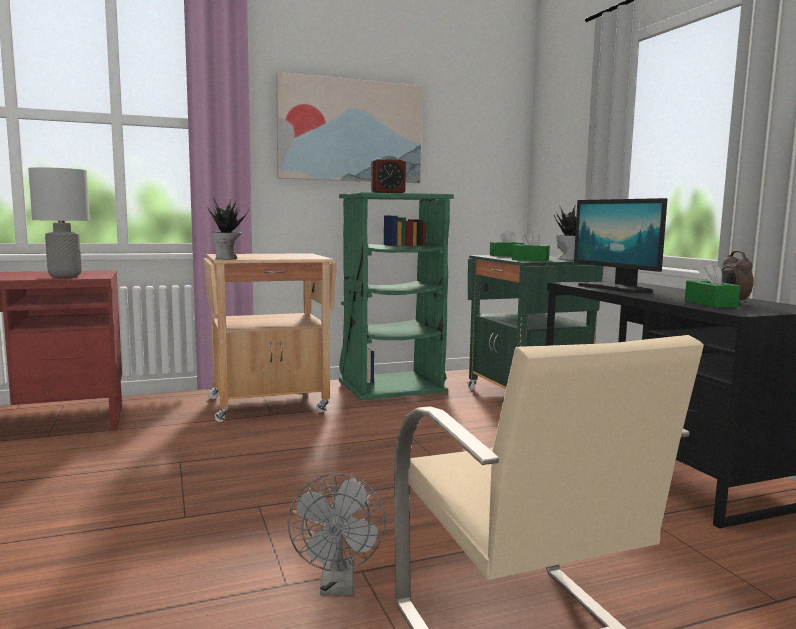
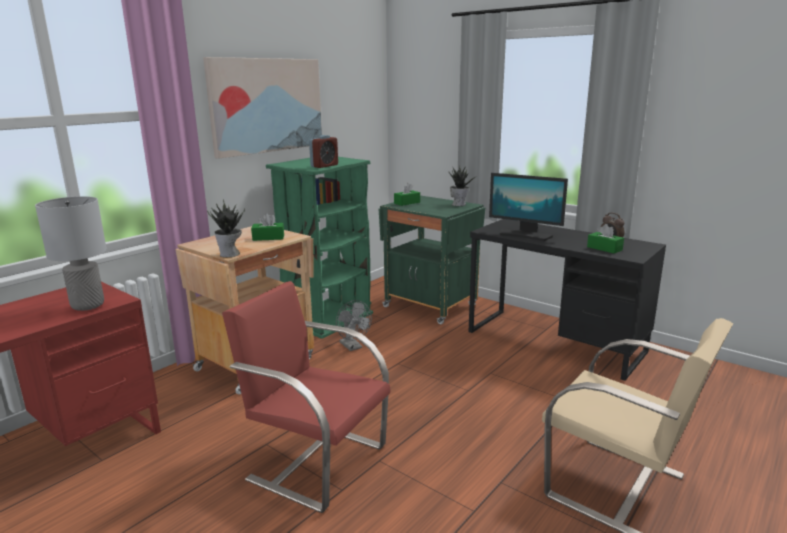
camera: 30 degrees left, 10 degrees up
grey fan [288,473,386,595] -> grey fan moved to [336,300,372,351]
green tissue box [512,231,550,261] -> green tissue box moved to [251,213,284,241]
none -> red chair [222,281,390,513]

